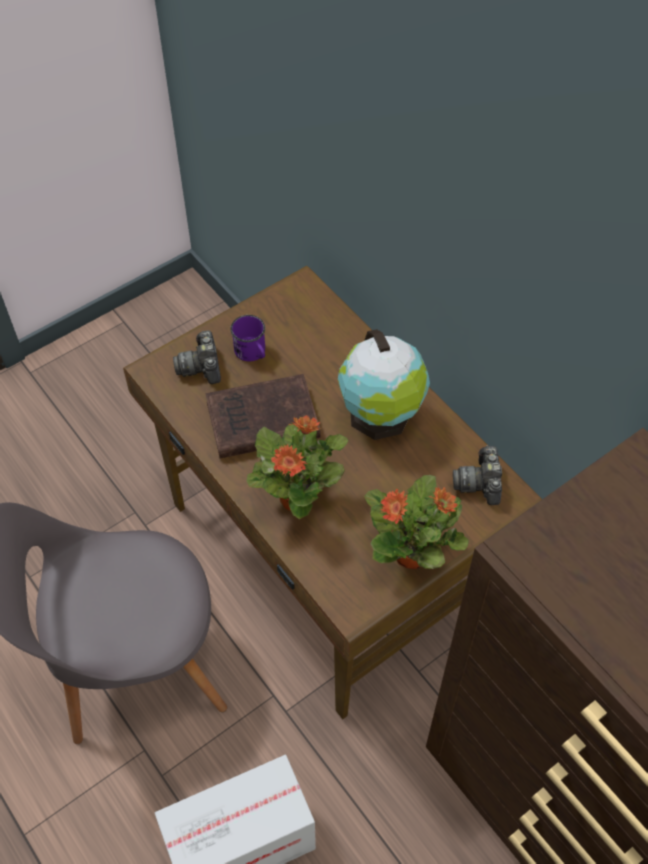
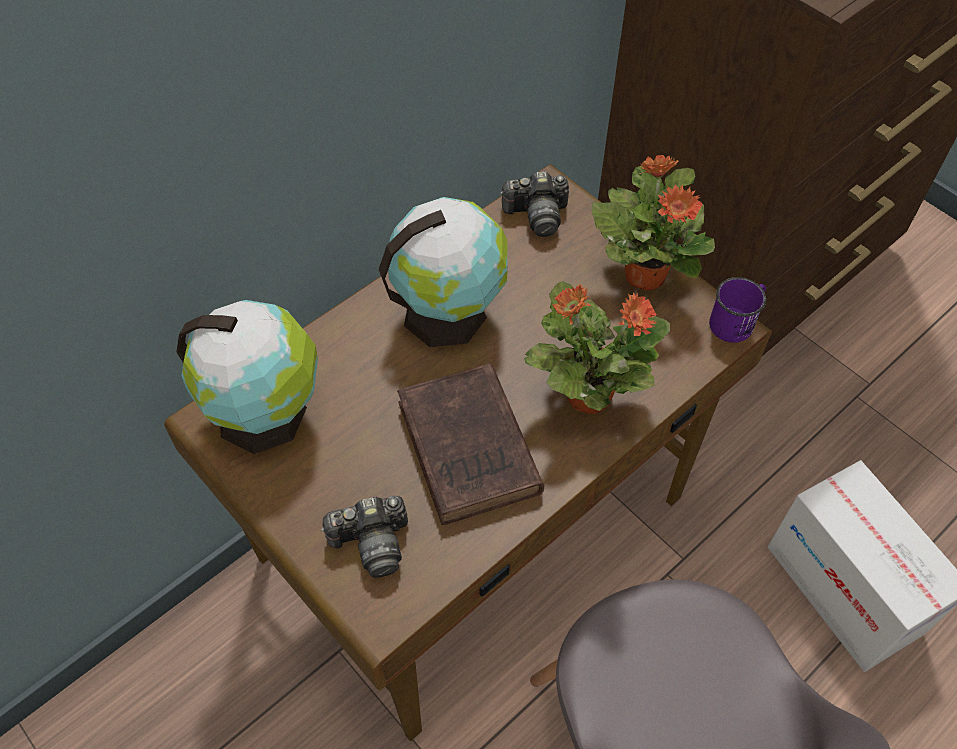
camera: 95 degrees left, 0 degrees up
purple mug [230,315,265,362] -> purple mug moved to [709,277,766,343]
none -> globe [176,300,318,454]

